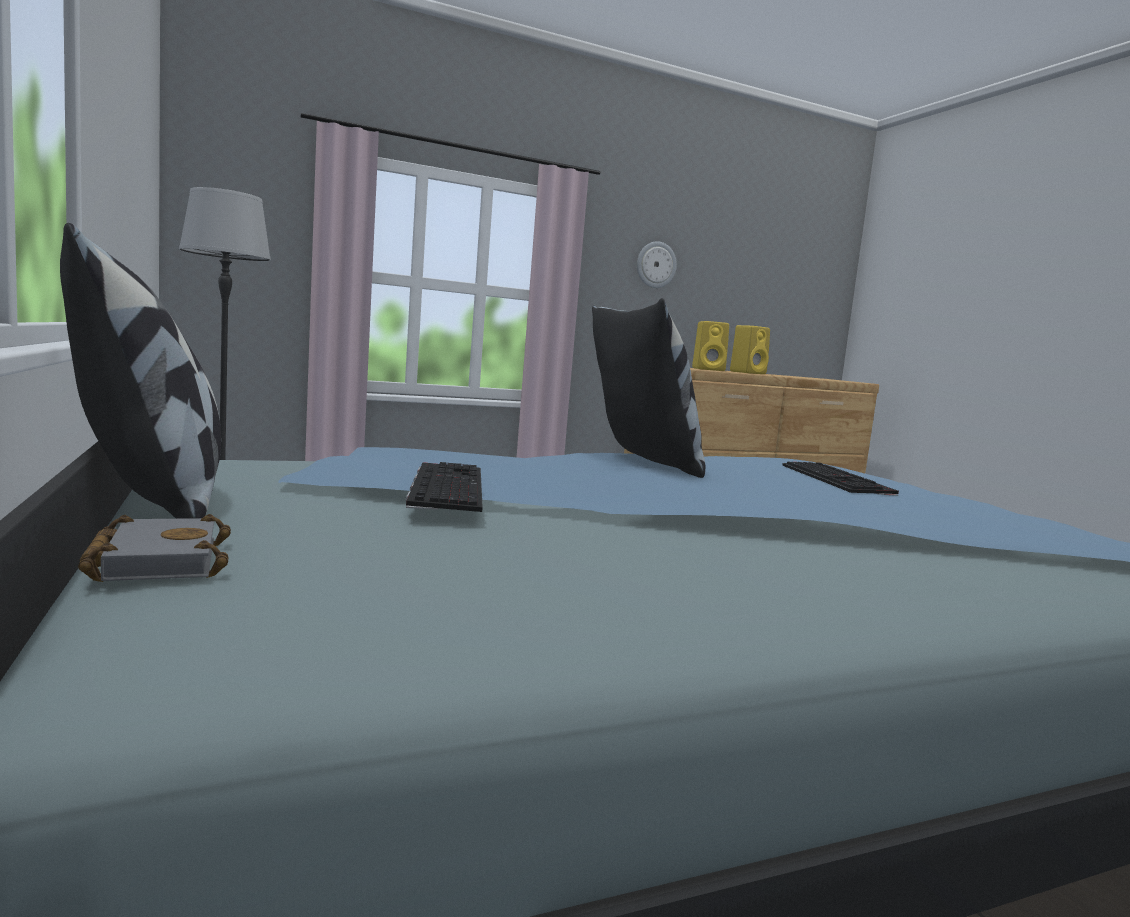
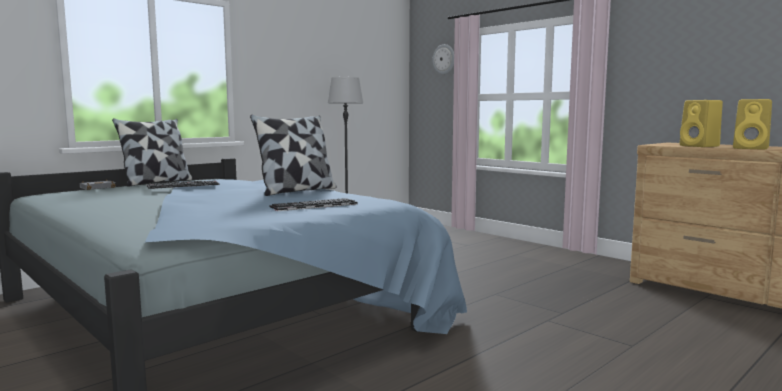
camera: 70 degrees right, 0 degrees up
wall clock [637,241,677,288] -> wall clock moved to [432,44,454,74]

